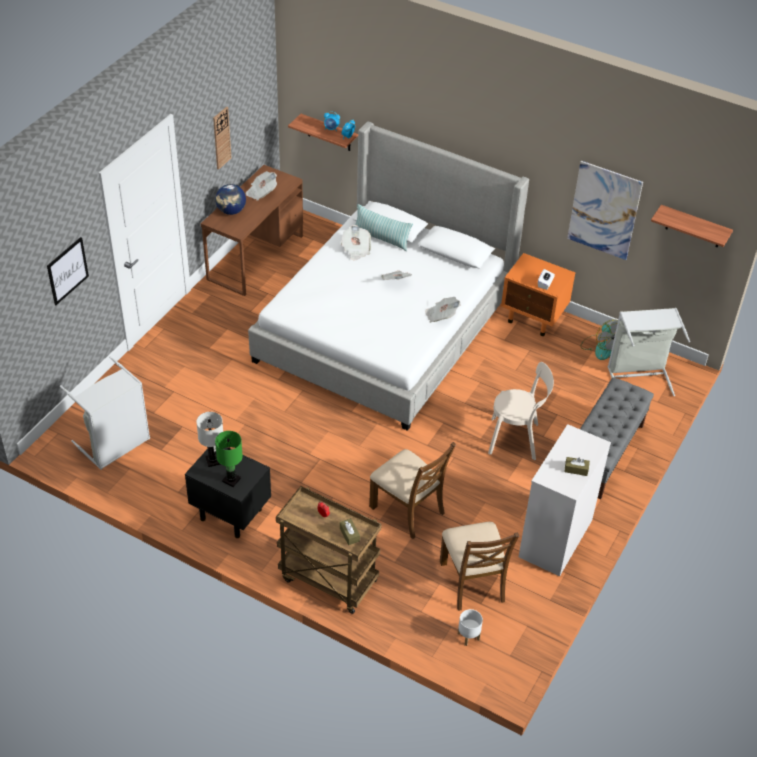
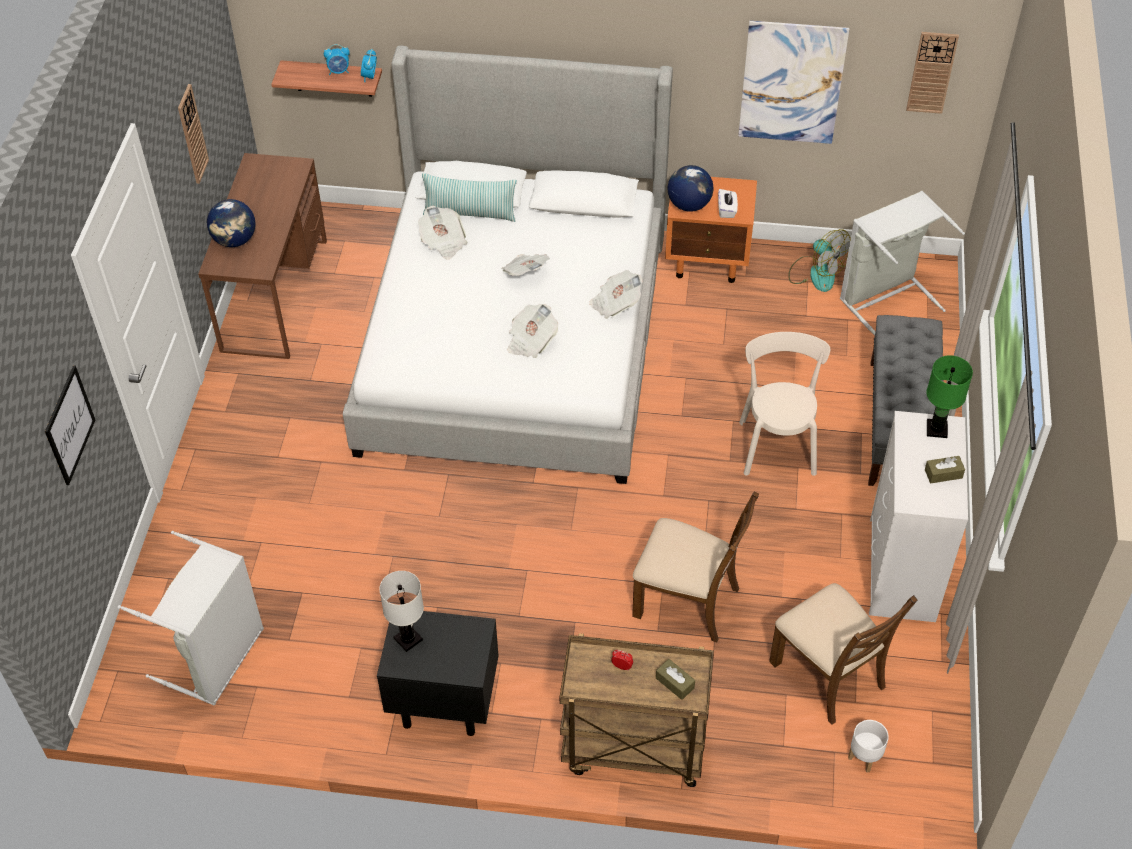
camera: 20 degrees left, 5 degrees up
green table lamp [215,431,243,487] -> green table lamp moved to [926,355,973,438]
newspaper [246,171,277,201] -> newspaper moved to [507,304,558,358]
beige chair [488,362,554,460] -> beige chair turned 75 degrees counterclockwise [739,332,830,476]
shelf [651,205,733,248] -> wall clock [906,32,959,114]
none -> globe [668,165,713,212]

